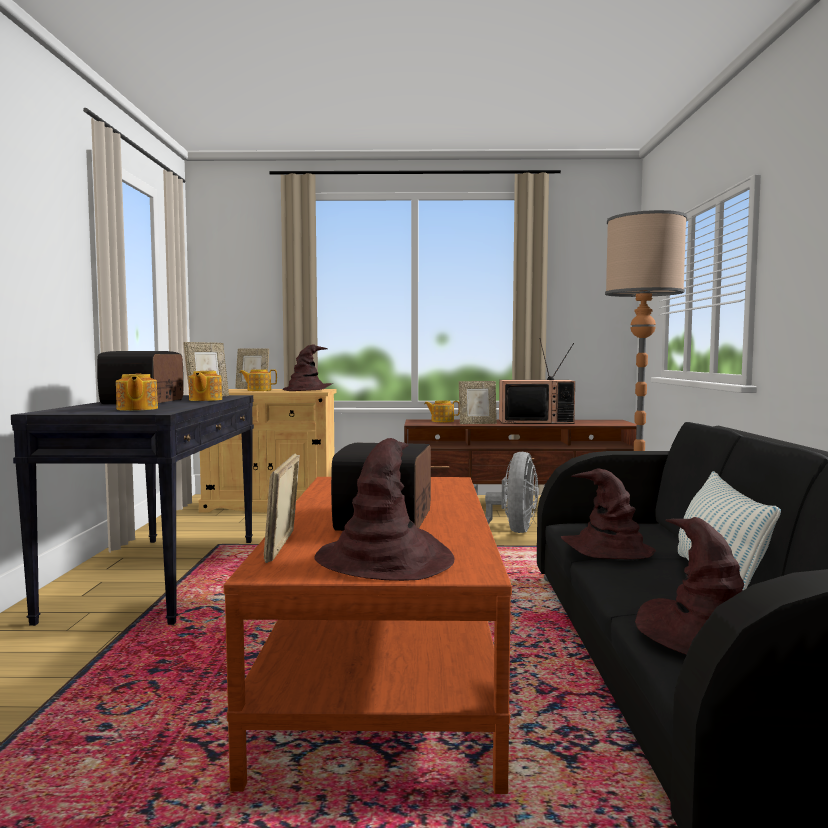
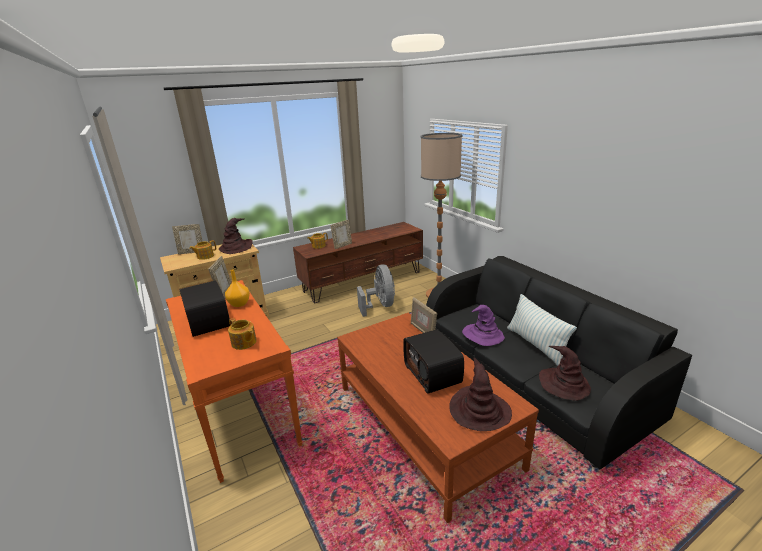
camera: 30 degrees left, 20 degrees up
black console table [11,395,254,626] -> orange console table [166,280,303,483]
teapot [188,370,222,401] -> orange vase [225,269,250,307]
picture frame [264,453,300,563] -> picture frame moved to [411,297,437,333]
television [499,338,575,424] -> none
brown hat [561,468,656,559] -> purple hat [462,305,505,346]

